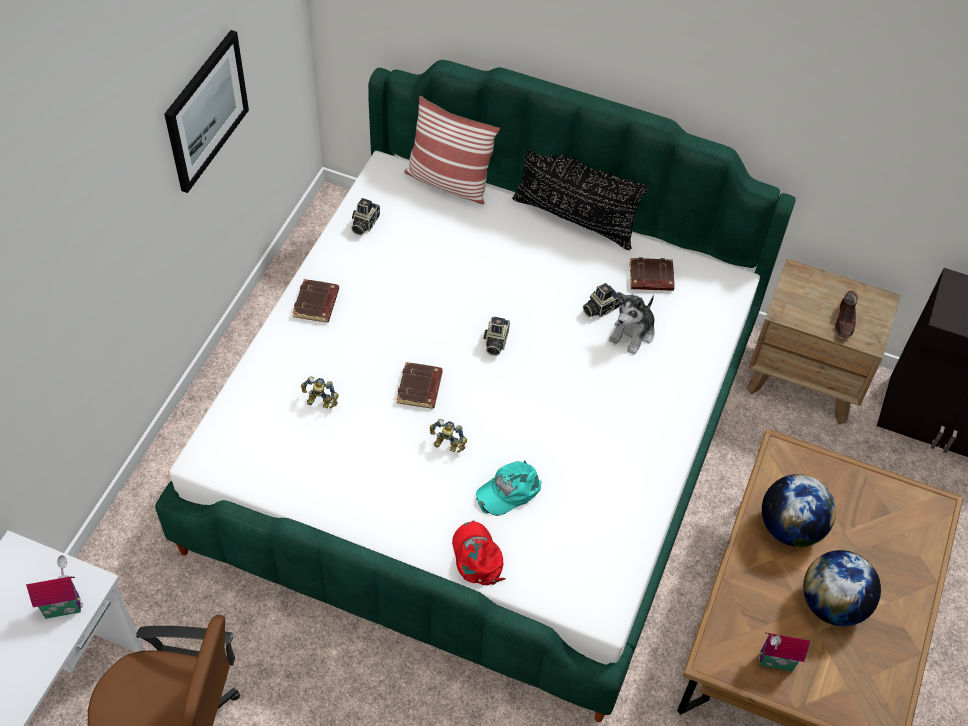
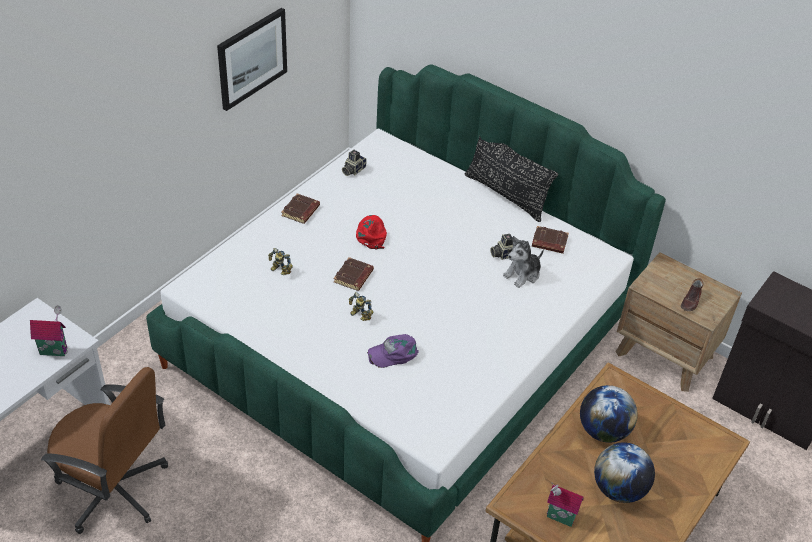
camera: 15 degrees right, 10 degrees down
pillow [404,96,500,204] -> none
red cap [452,521,506,585] -> red cap moved to [356,215,387,250]
turquoise cap [476,460,542,516] -> purple cap [367,334,419,368]
camera [484,317,510,356] -> none

